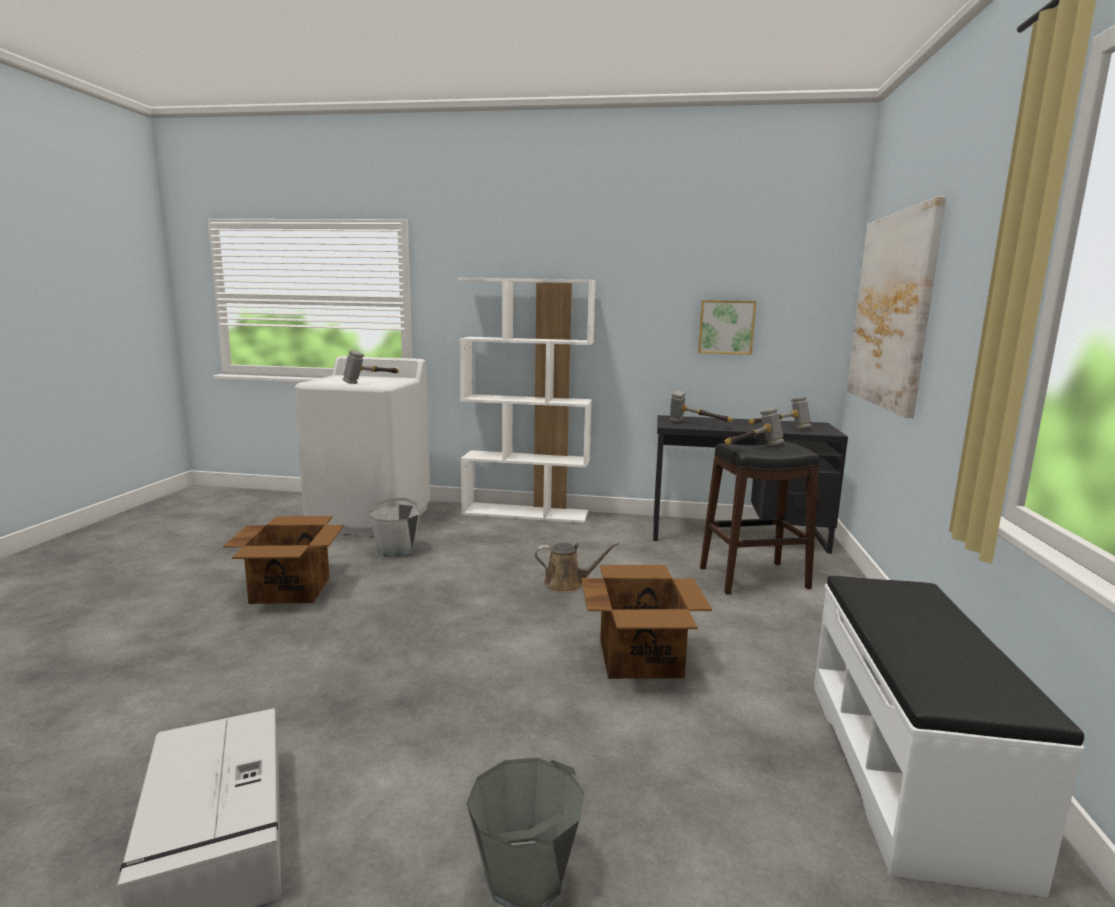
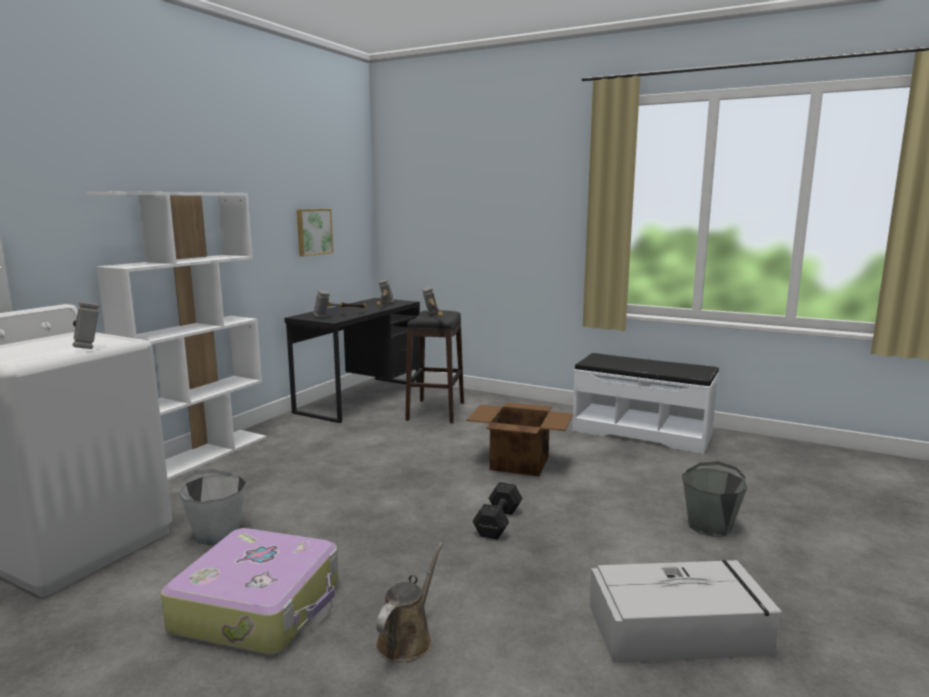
camera: 70 degrees left, 0 degrees up
cardboard box [223,516,344,604] -> suitcase [161,528,339,655]
brown watering can [535,542,619,593] -> brown watering can moved to [376,543,443,662]
picture [847,197,946,418] -> none
none -> black dumbbell [472,482,523,539]

